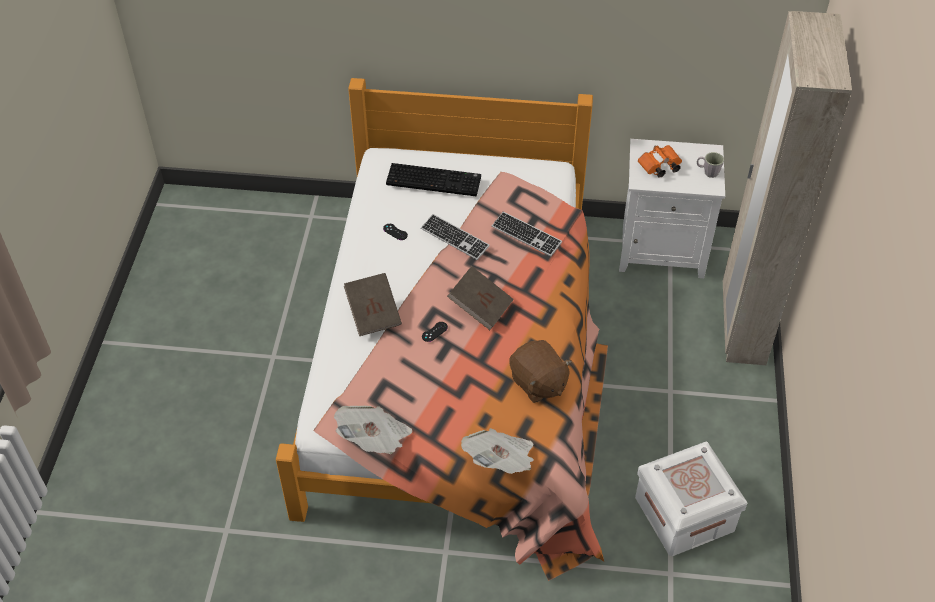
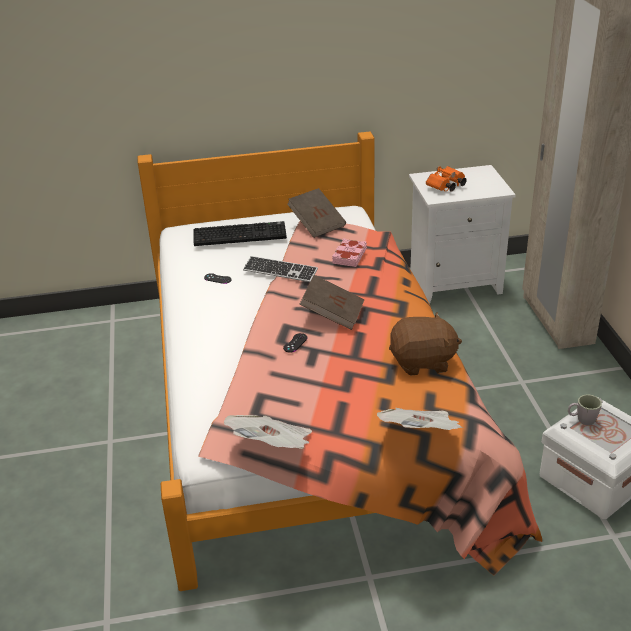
camera: 15 degrees left, 15 degrees down
brown book [344,273,402,336] -> brown book moved to [287,188,346,238]
keyboard [492,212,562,256] -> pink book [332,238,367,267]
brown plush toy [509,340,572,403] -> brown plush toy turned 45 degrees counterclockwise [389,312,462,376]
grey mug [697,152,724,178] -> grey mug moved to [568,394,602,425]

